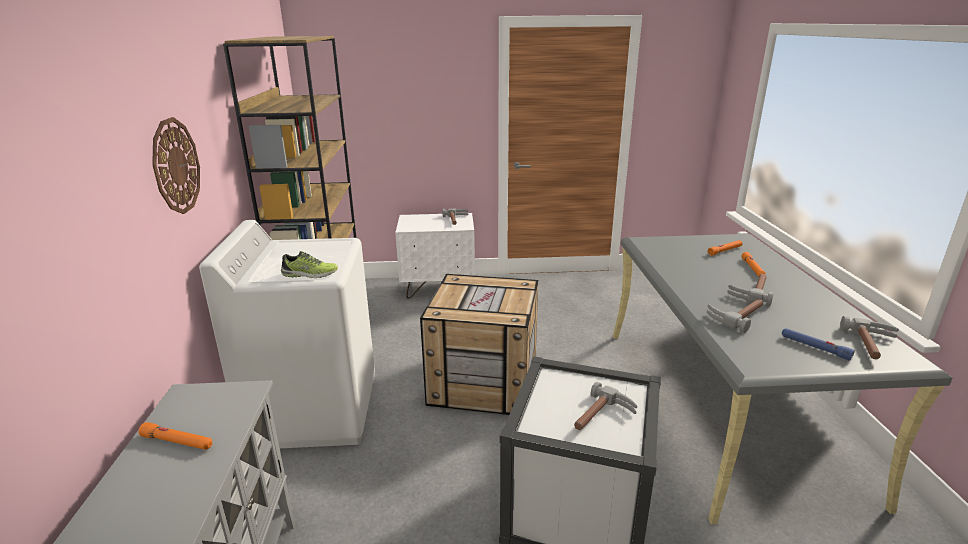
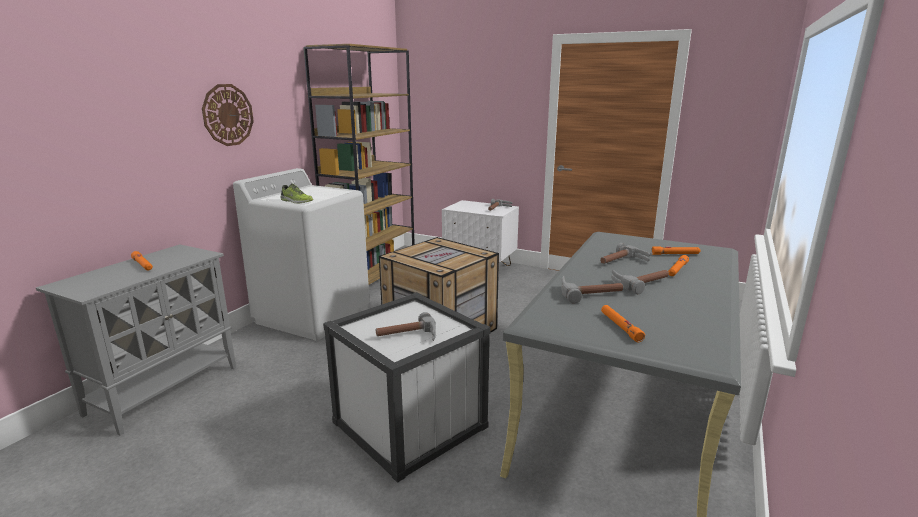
camera: 30 degrees right, 5 degrees down
blue flashlight [782,328,855,361] -> orange flashlight [601,305,645,342]
hammer [840,316,899,359] -> hammer moved to [600,243,650,264]

